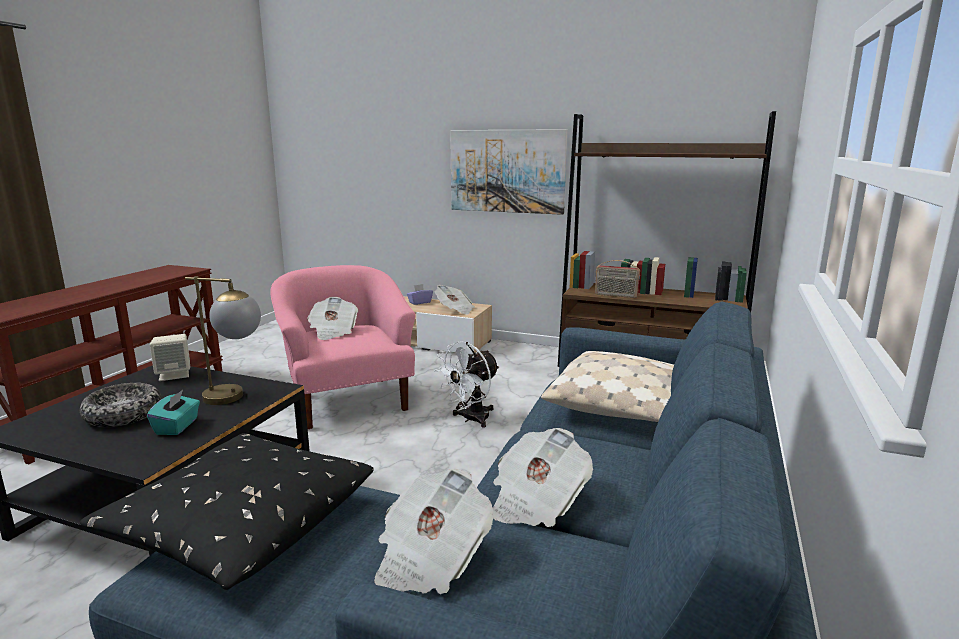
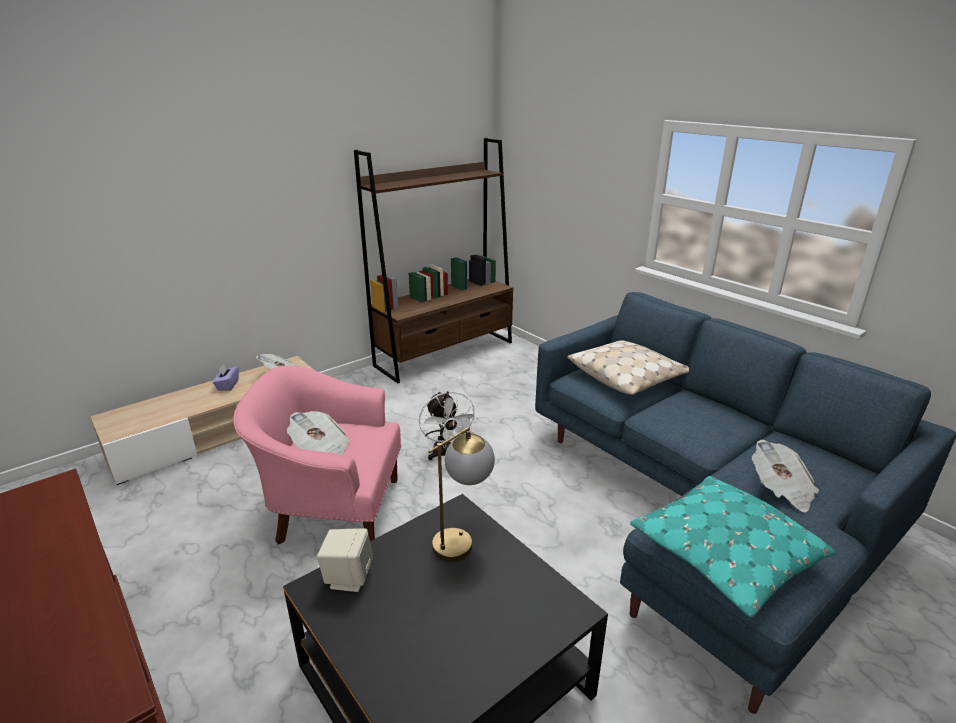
camera: 60 degrees left, 10 degrees up
bowl [80,383,161,427] -> none
black pillow [80,433,374,590] -> turquoise pillow [630,476,835,617]
turquoise tissue box [147,390,200,435] -> none
picture [450,129,567,215] -> none
newspaper [492,428,593,527] -> none
radio [595,260,640,298] -> none

